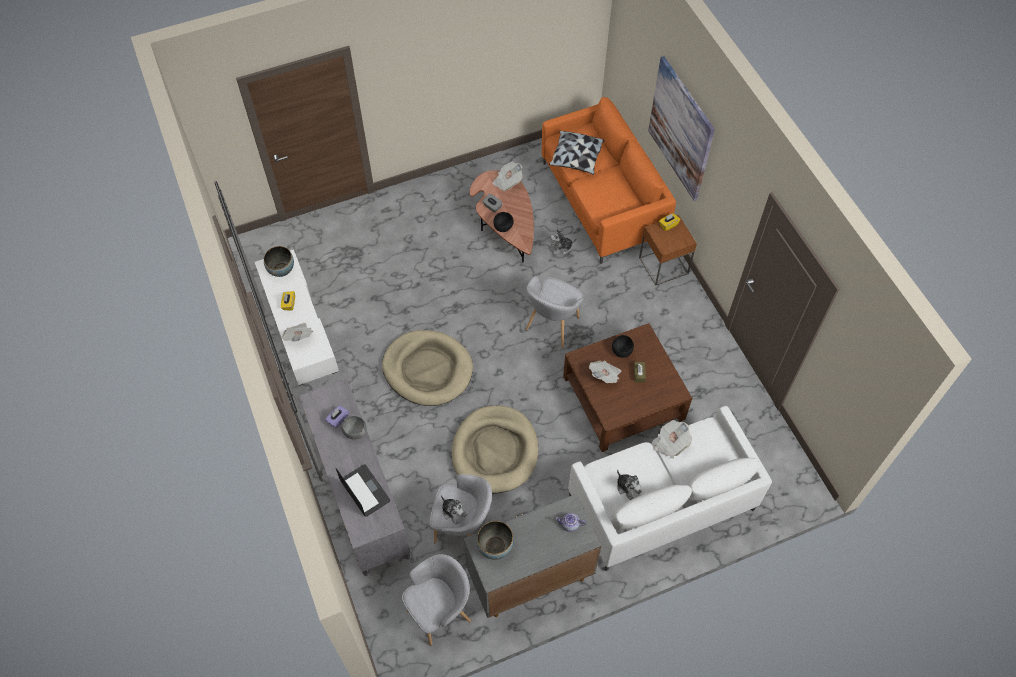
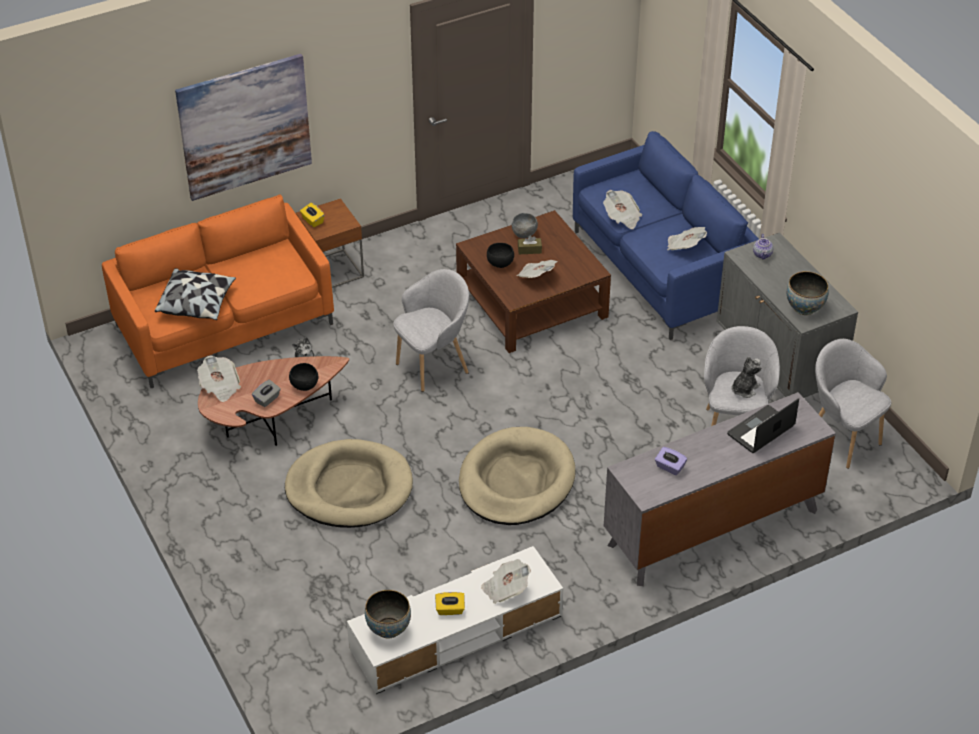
camera: 95 degrees left, 15 degrees down
grey bowl [342,416,367,440] -> grey bowl moved to [512,213,538,238]
beige dog bed [452,405,538,493] -> beige dog bed moved to [285,439,413,528]
grey armchair [526,276,584,348] -> grey armchair turned 60 degrees counterclockwise [393,269,469,392]
white sofa [568,406,772,571] -> blue sofa [573,131,759,340]
plush toy [617,470,641,500] -> newspaper [667,227,707,250]

